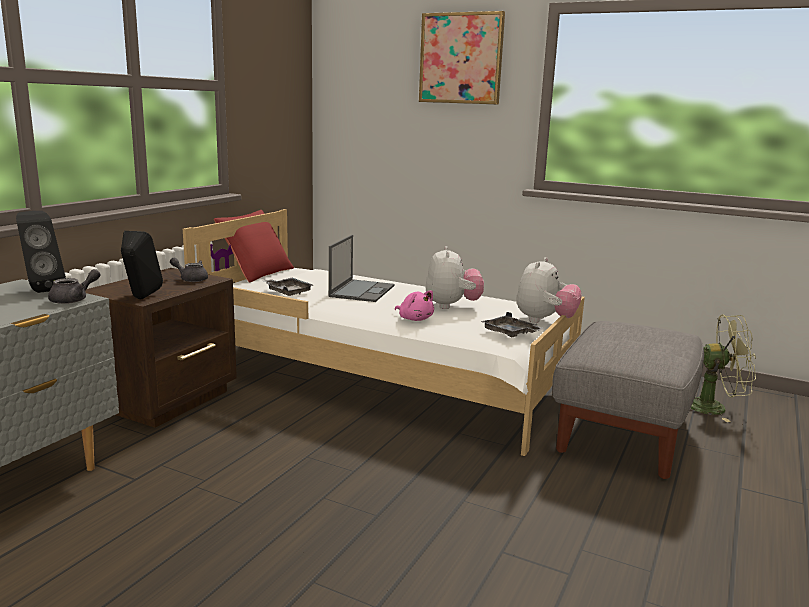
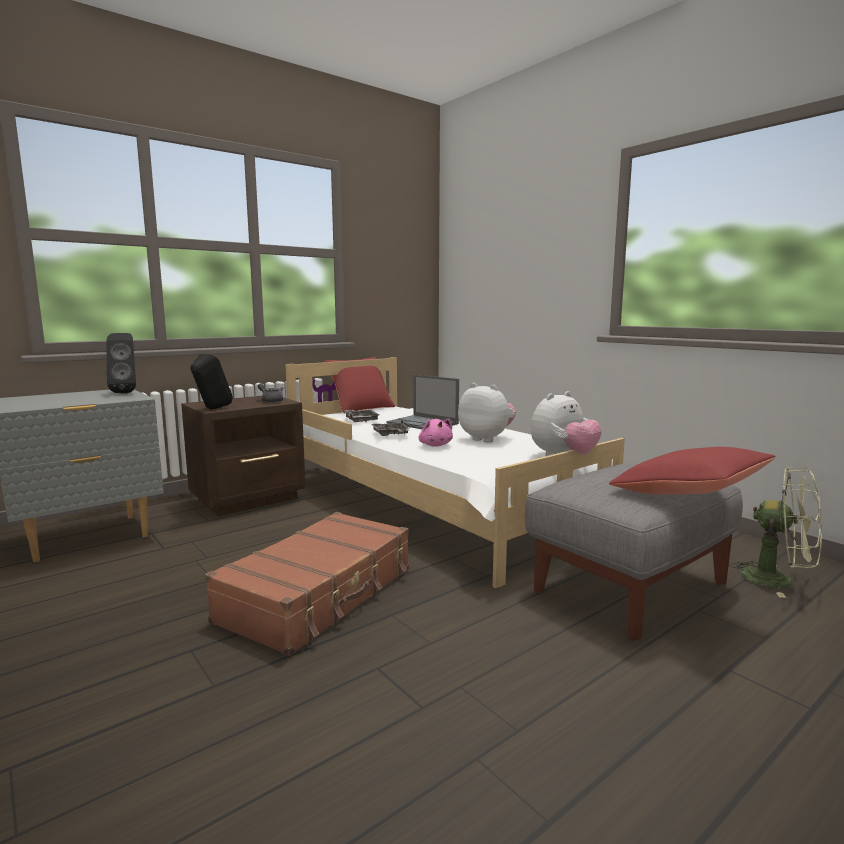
camera: 25 degrees right, 5 degrees down
grey teapot [48,269,101,304] -> none
laptop [329,235,395,302] -> laptop turned 90 degrees clockwise [386,375,459,429]
picture [419,11,505,105] -> none
plush toy [426,246,484,309] -> plush toy turned 75 degrees counterclockwise [458,383,516,443]
grey tray [481,312,544,337] -> grey tray moved to [371,420,410,436]
none -> brown suitcase [205,512,409,656]
none -> red pillow [609,447,776,495]

